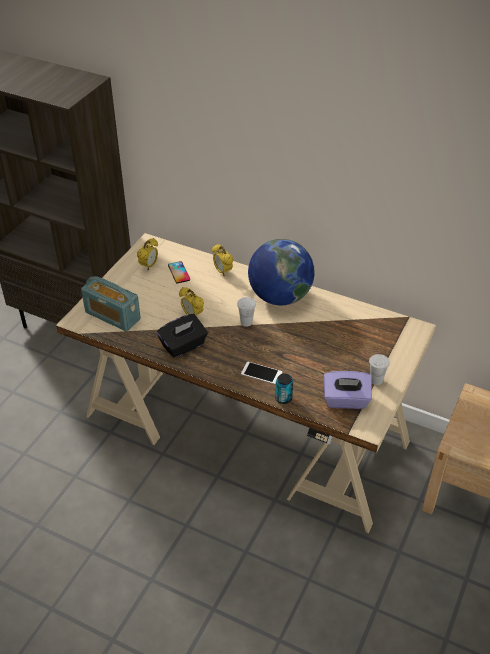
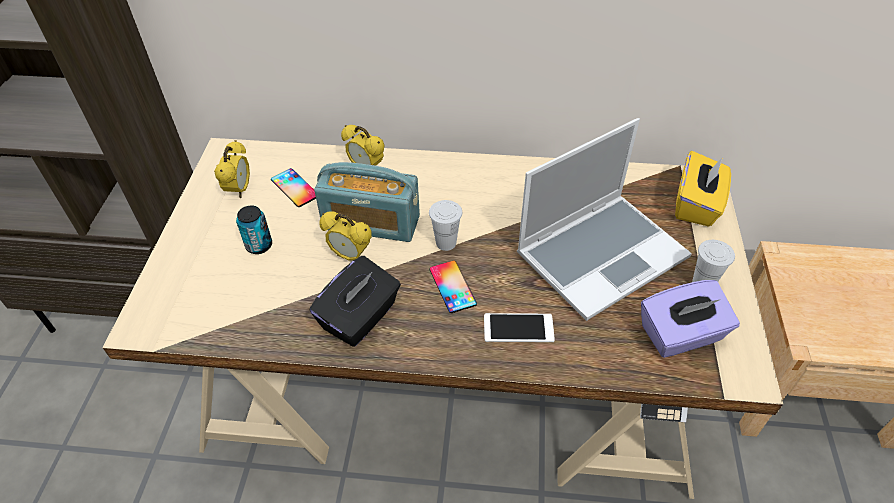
camera: 20 degrees left, 5 degrees up
radio [81,276,141,332] -> radio moved to [314,162,420,242]
globe [248,239,315,305] -> none
can [275,374,293,404] -> can moved to [236,206,272,254]
none -> phone [430,260,477,313]
none -> laptop [517,118,692,321]
none -> yellow tissue box [675,151,731,227]

